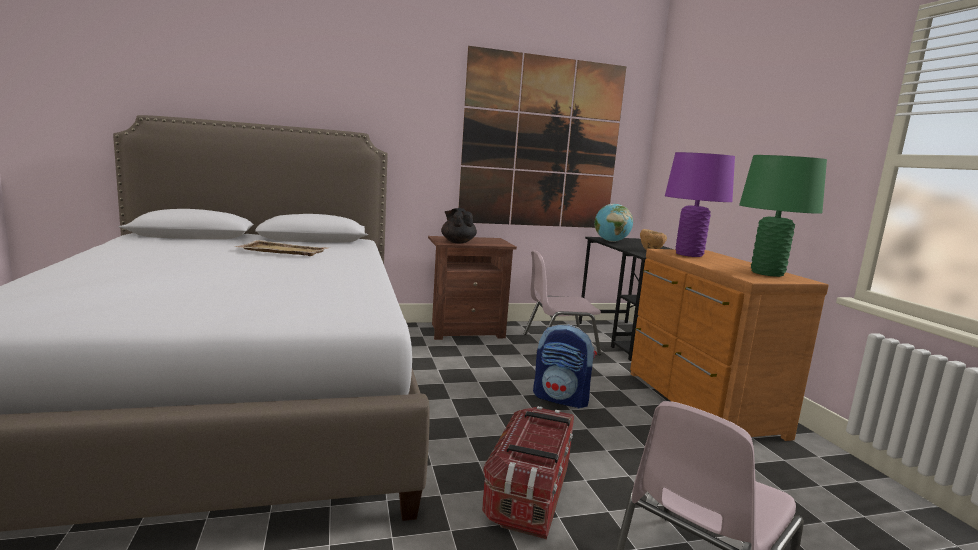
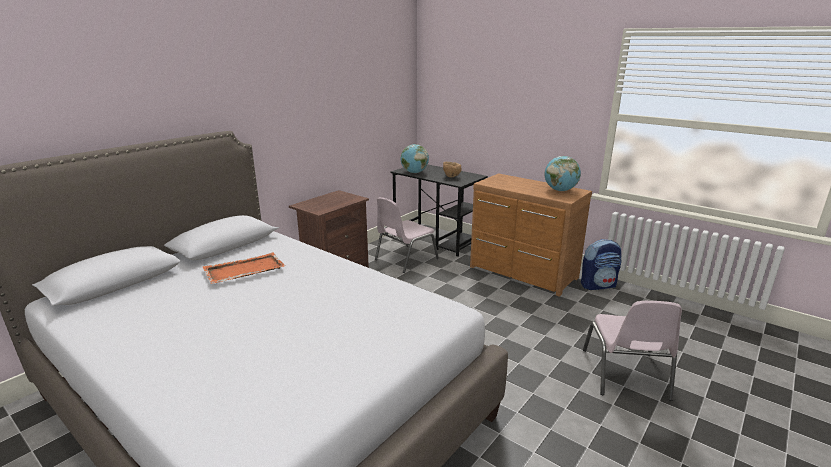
camera: 35 degrees left, 10 degrees up
beige tray [234,240,330,256] -> orange tray [203,252,285,284]
black teapot [441,208,477,243] -> none
picture [459,46,626,228] -> none
storage box [482,406,574,539] -> none
backpack [533,324,597,408] -> backpack moved to [581,239,621,290]
purple table lamp [665,152,735,257] -> none
green table lamp [739,155,827,277] -> globe [544,156,581,191]

